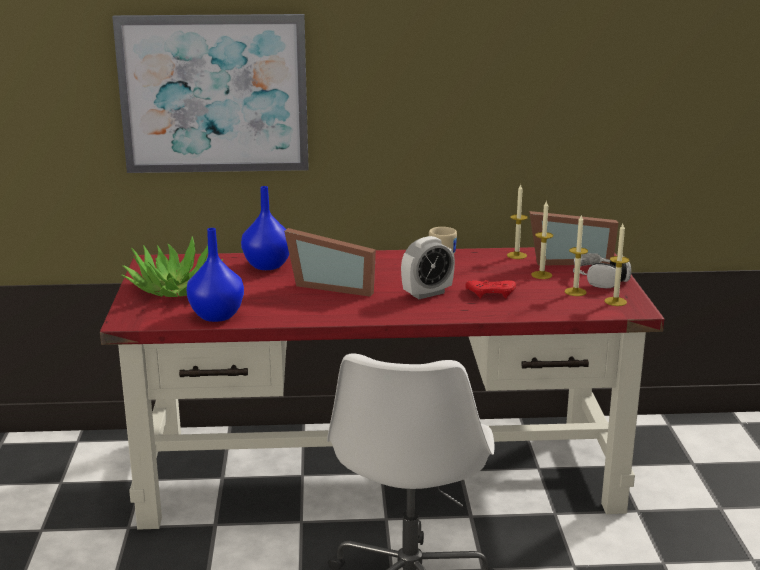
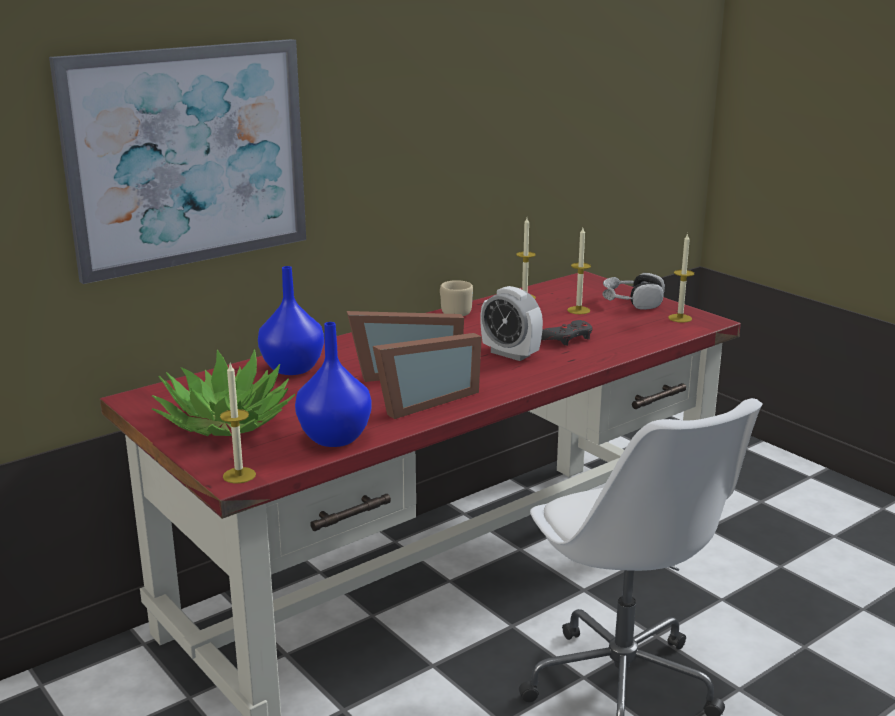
camera: 35 degrees left, 0 degrees up
alarm clock [401,236,455,299] -> alarm clock turned 105 degrees clockwise [480,286,543,361]
red game controller [465,280,516,299] -> grey game controller [541,320,592,346]
picture frame [529,211,619,266] -> picture frame moved to [373,333,482,419]
candle [565,214,588,296] -> candle moved to [220,364,256,484]

